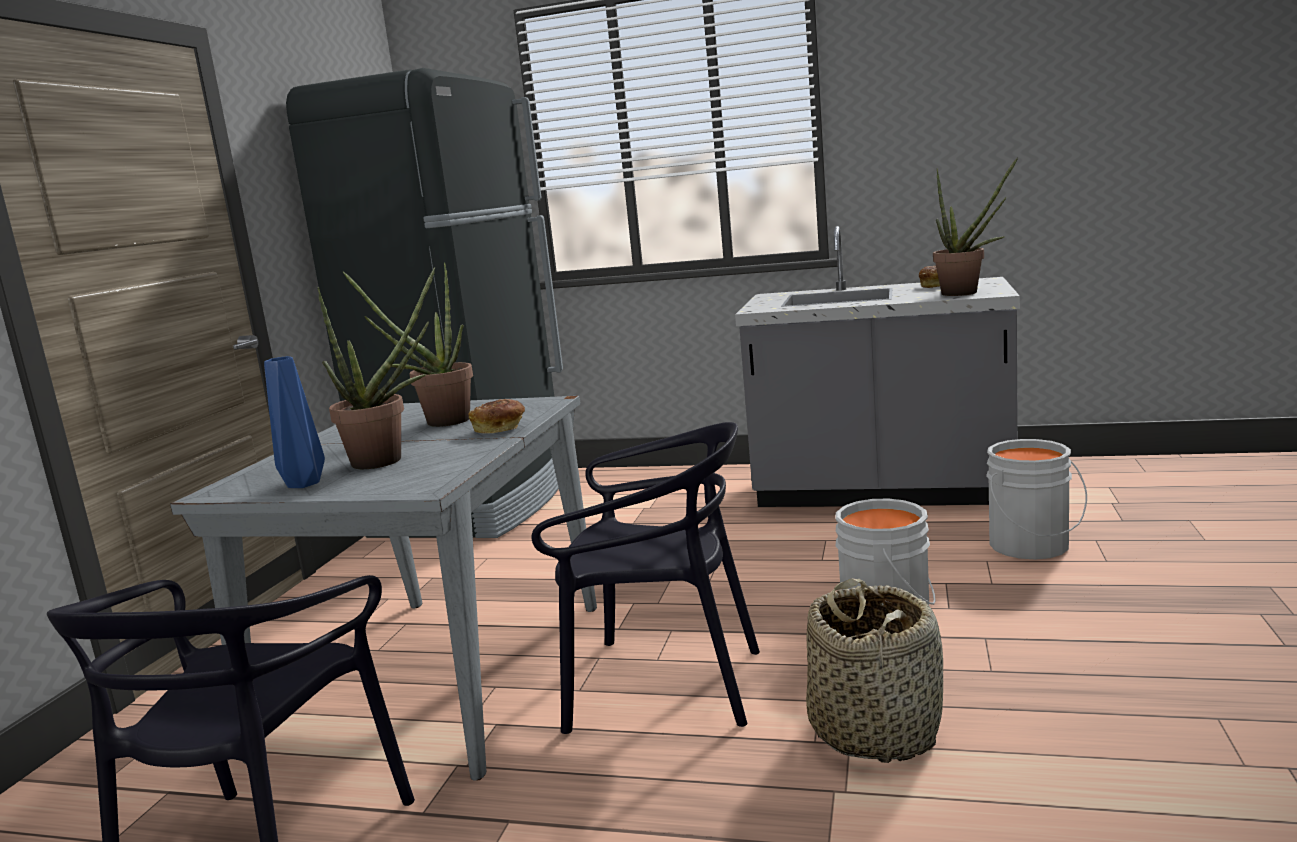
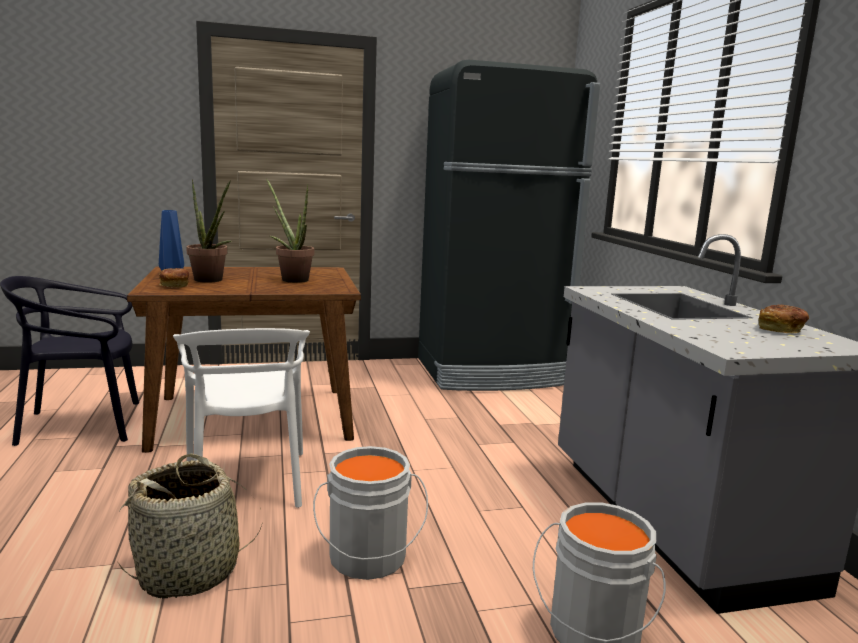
camera: 60 degrees right, 0 degrees up
grey dining table [170,396,597,781] -> brown dining table [127,267,361,453]
bread [469,399,525,434] -> bread moved to [159,268,189,288]
black chair [532,422,760,734] -> white chair [173,328,310,508]
potted plant [933,157,1018,296] -> none

